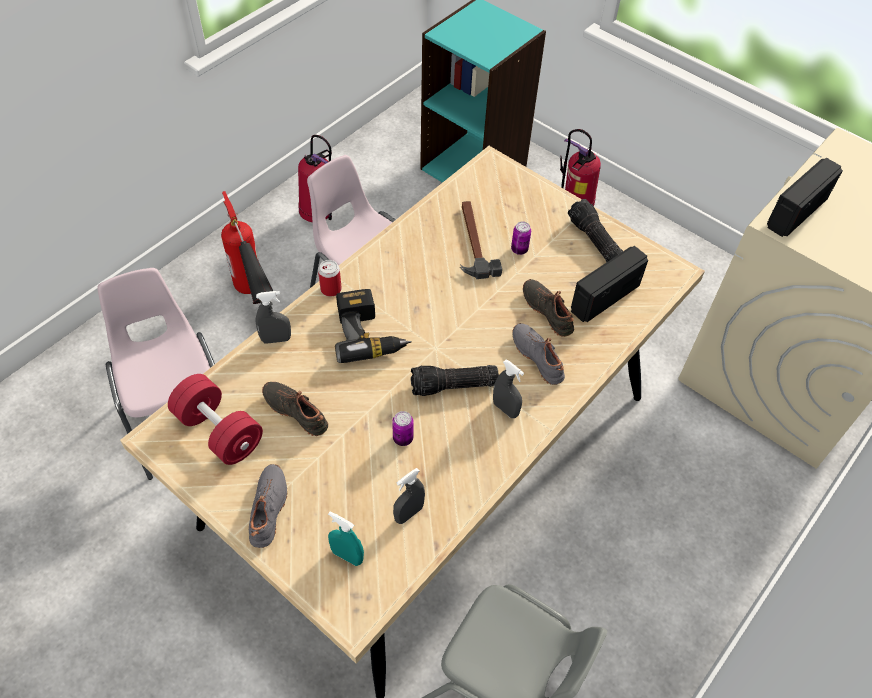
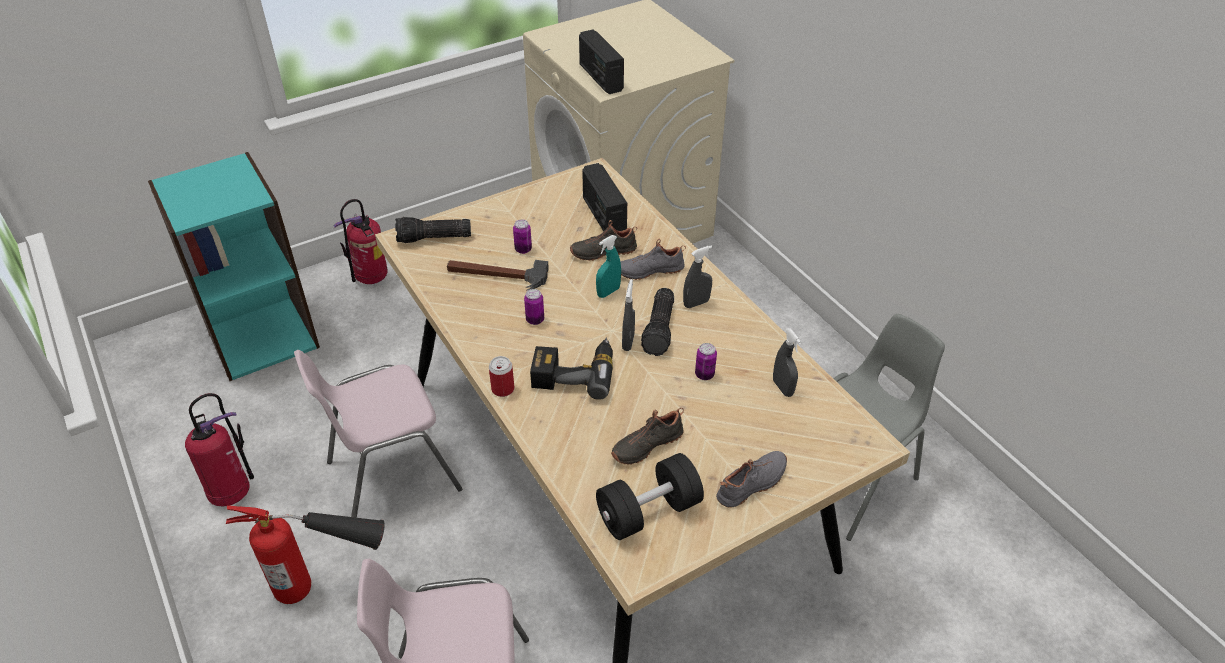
camera: 70 degrees left, 10 degrees down
red dumbbell [168,374,263,465] -> black dumbbell [596,453,704,540]
grey shoe [249,464,287,548] -> grey shoe turned 120 degrees clockwise [716,451,787,508]
grey spray bottle [256,291,291,344] -> grey spray bottle moved to [622,279,635,351]
turquoise spray bottle [328,512,364,566] -> turquoise spray bottle moved to [596,235,621,298]
flashlight [568,199,623,262] -> flashlight moved to [395,217,471,243]
none -> can [524,289,544,325]

